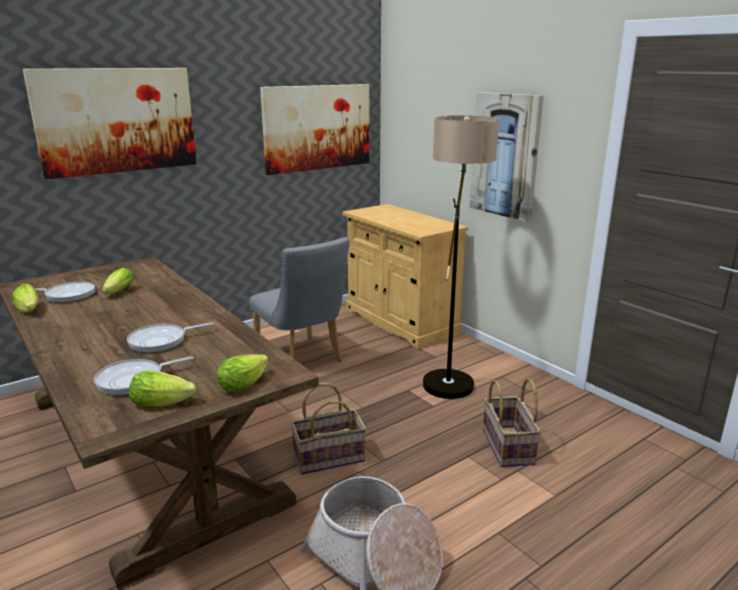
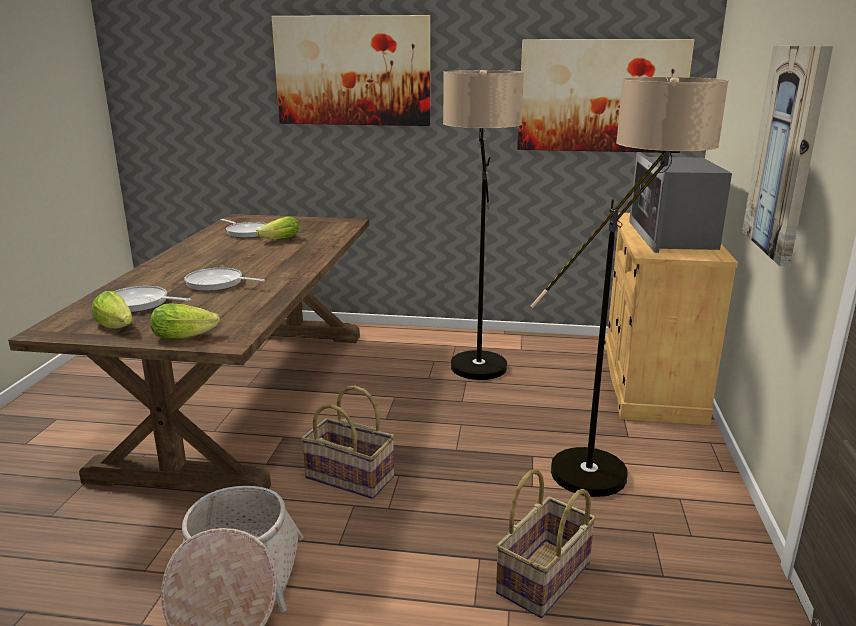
camera: 45 degrees right, 0 degrees up
lettuce [12,284,39,313] -> none
grey chair [249,237,350,362] -> floor lamp [443,70,524,380]
none -> microwave [629,152,732,253]

